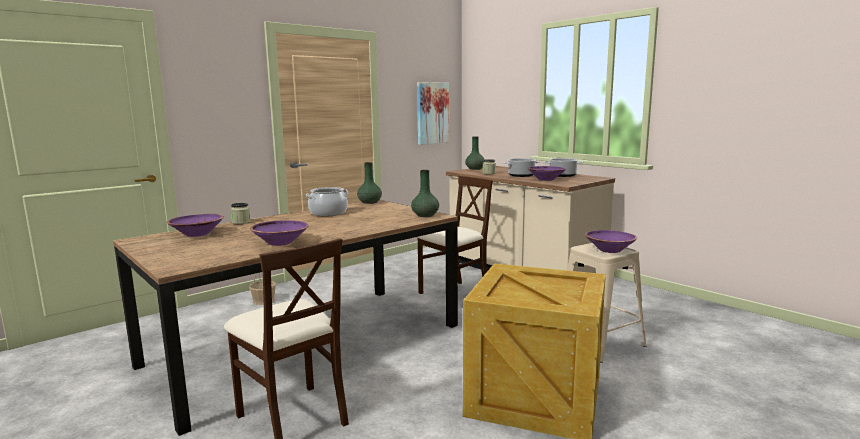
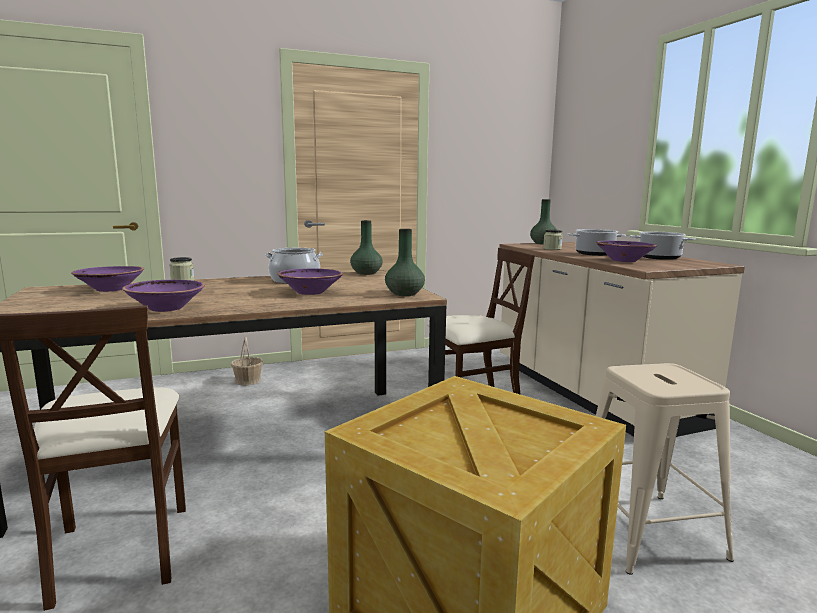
camera: 20 degrees right, 0 degrees up
picture [417,82,449,145] -> none
purple bowl [585,230,637,253] -> purple bowl moved to [277,269,343,295]

